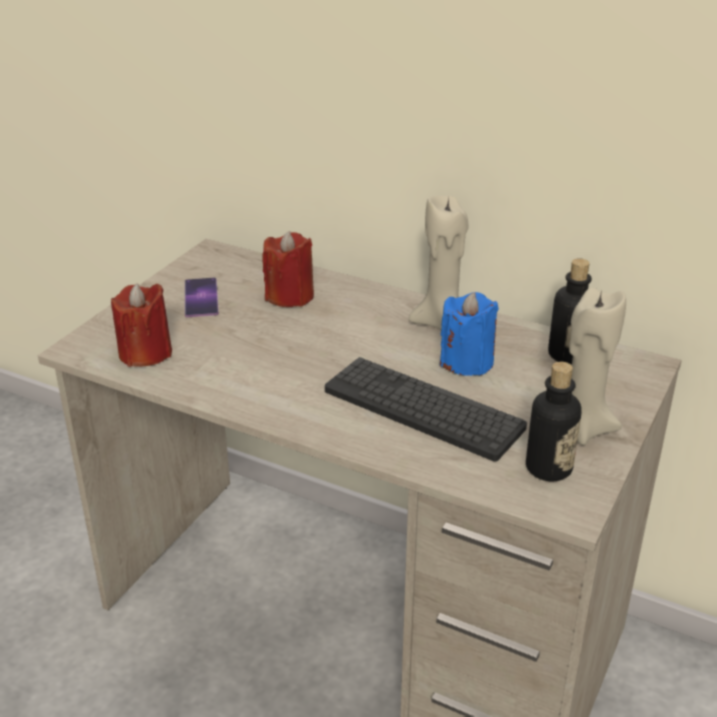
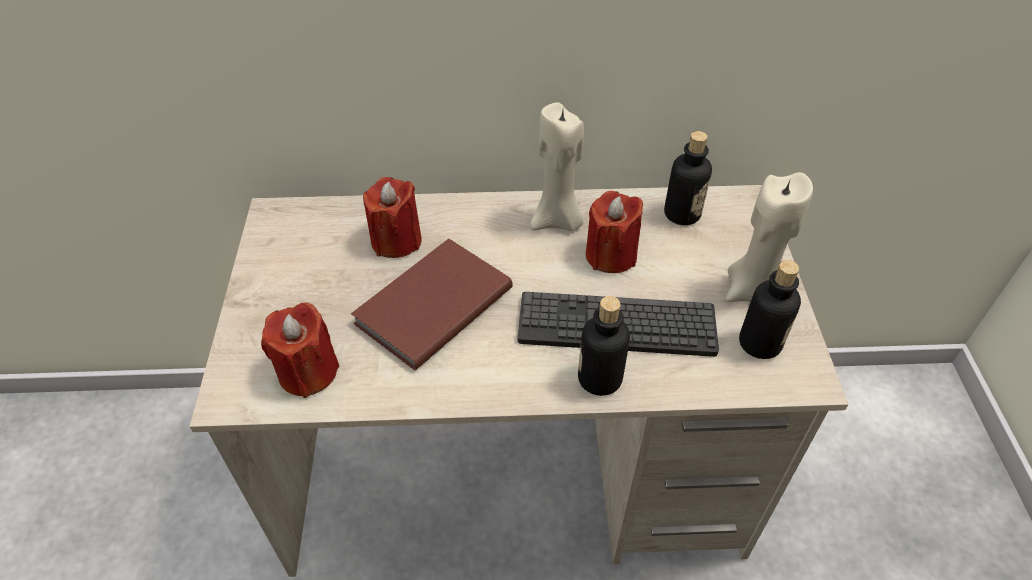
camera: 30 degrees left, 15 degrees up
phone [185,278,219,317] -> none
blue candle [440,292,499,376] -> red candle [586,191,643,273]
none -> brown book [351,239,513,370]
none -> bottle [578,296,630,396]

